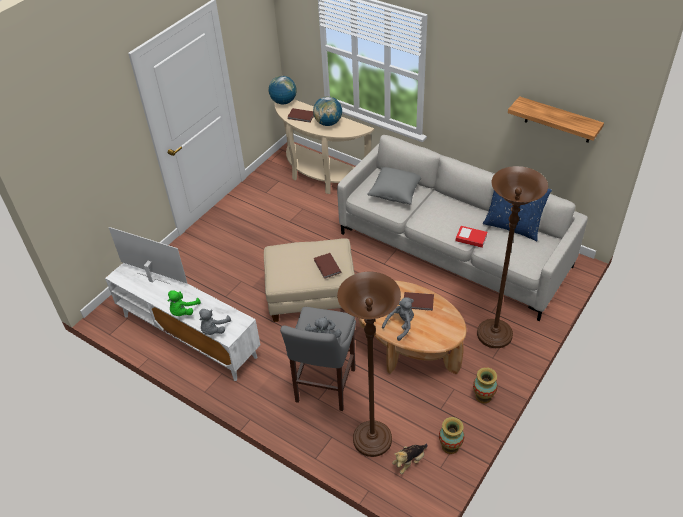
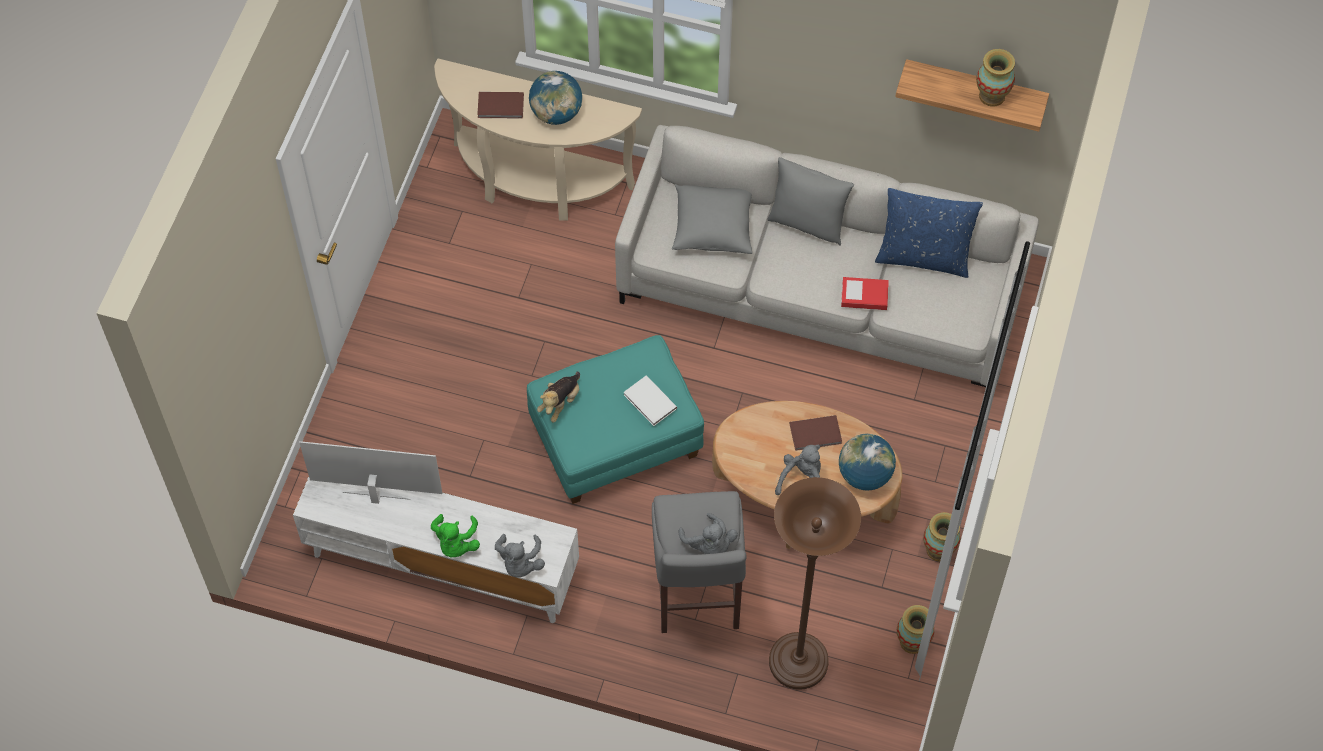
camera: 20 degrees left, 15 degrees up
beige ottoman [264,238,355,322] -> turquoise ottoman [527,335,704,504]
globe [268,76,297,104] -> globe moved to [839,434,896,491]
brown book [314,253,341,279] -> white book [624,375,677,426]
plush toy [392,444,428,474] -> plush toy moved to [537,371,580,423]
brown floor lamp [477,166,548,348] -> none
none -> grey pillow [767,157,854,246]
none -> vase [976,49,1015,107]

